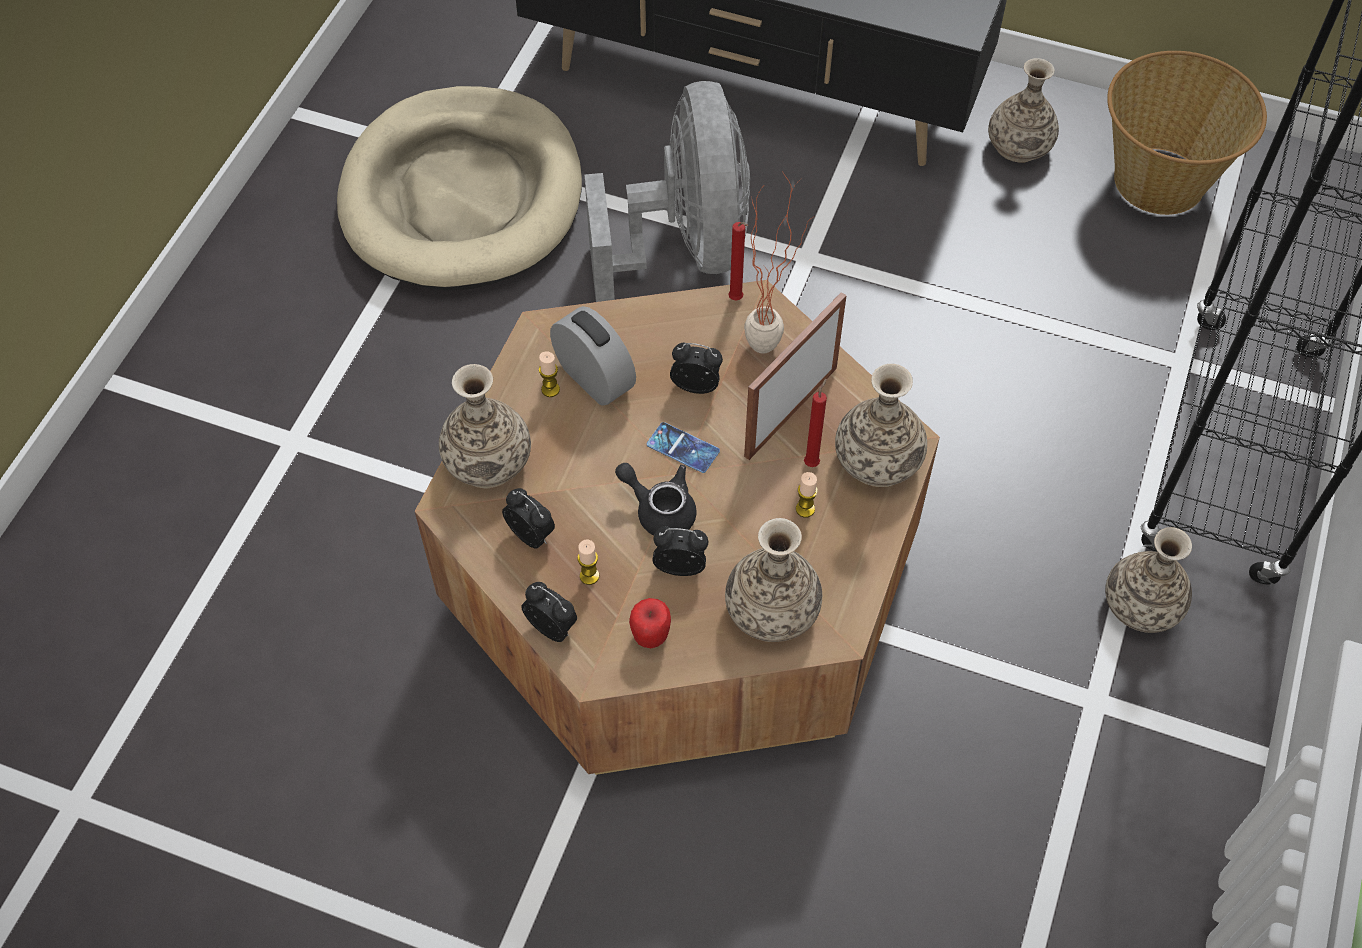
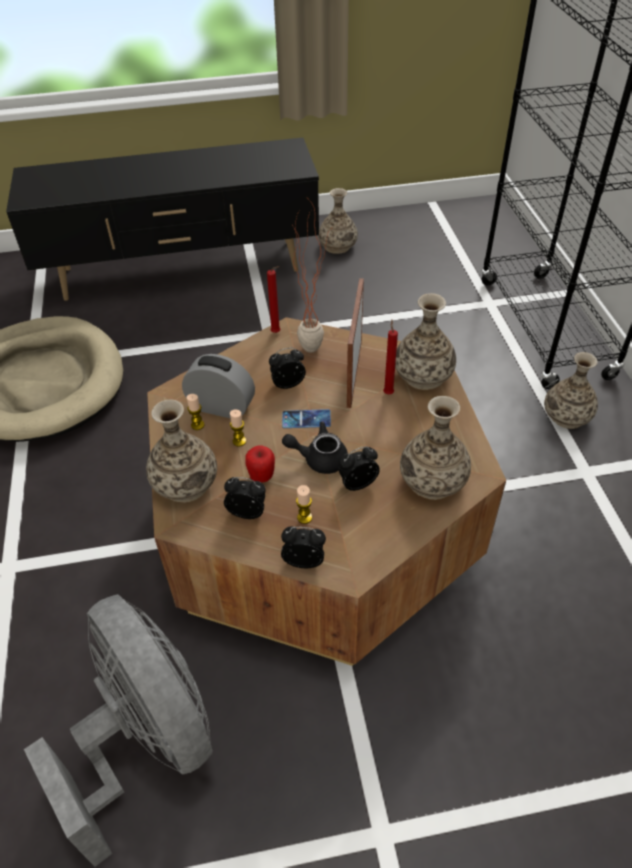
camera: 30 degrees left, 10 degrees down
grey fan [584,81,750,302] -> grey fan moved to [24,594,213,867]
apple [629,598,671,648] -> apple moved to [245,446,275,483]
candle [796,472,818,518] -> candle moved to [230,410,246,446]
basket [1107,51,1267,215] -> none

